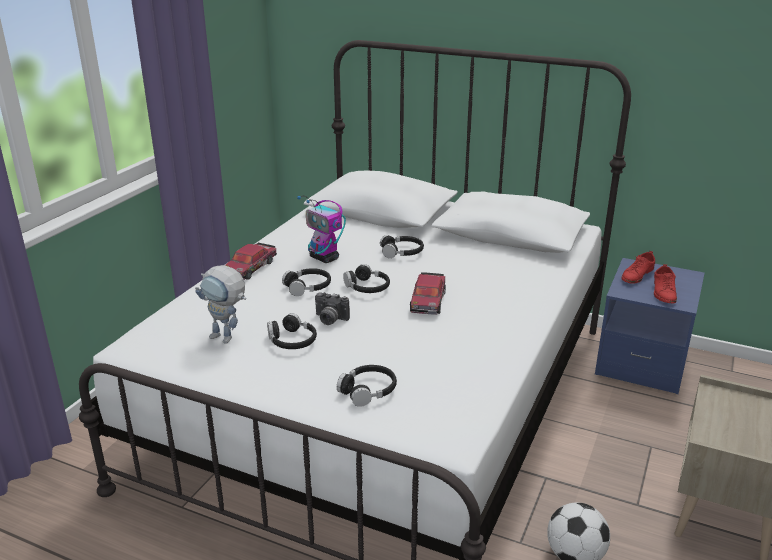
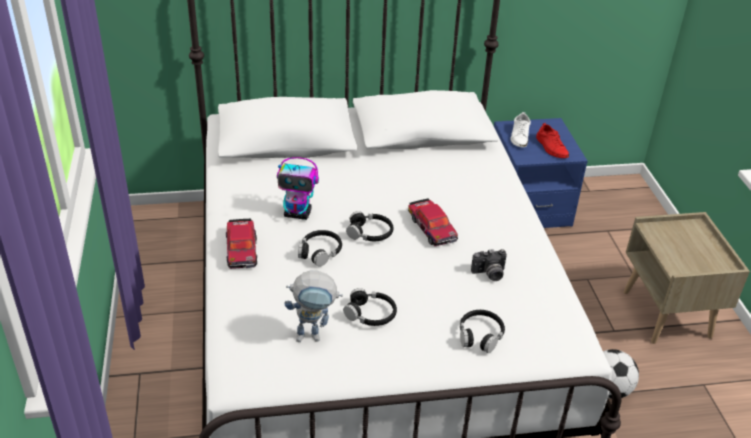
camera: 35 degrees left, 10 degrees up
camera [315,292,350,325] -> camera moved to [471,249,507,281]
black headphones [380,235,424,258] -> none
red shoe [621,251,655,284] -> white shoe [511,112,531,147]

